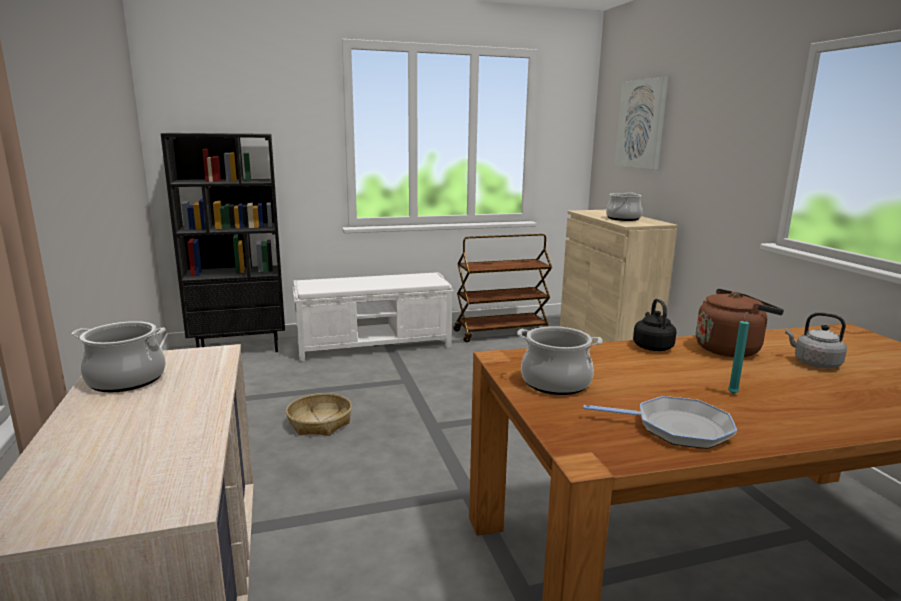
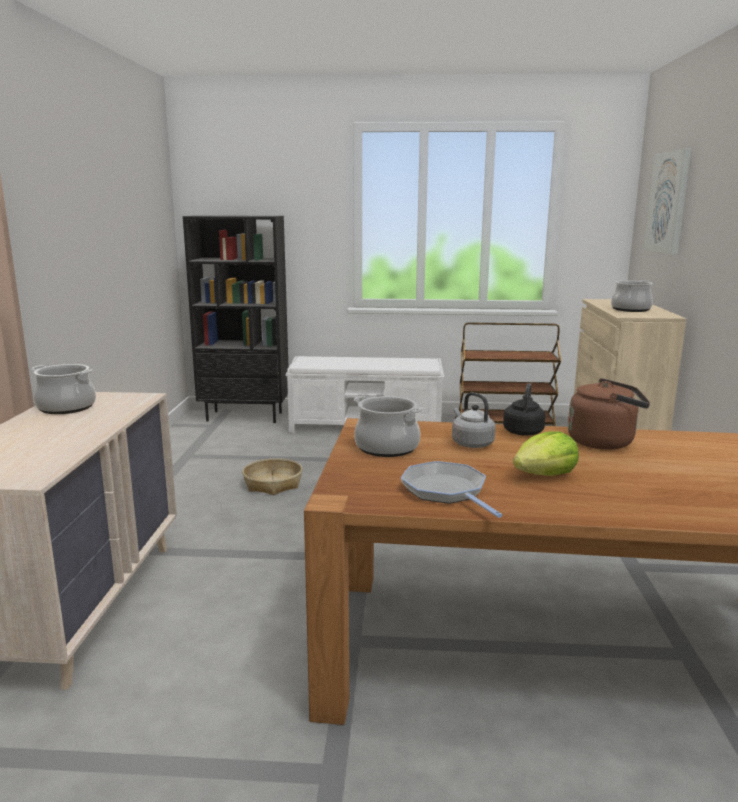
camera: 20 degrees right, 0 degrees up
frying pan [583,396,737,449] -> frying pan turned 150 degrees counterclockwise [401,461,503,518]
turquoise candle [728,312,749,394] -> lettuce [513,431,579,476]
grey kettle [785,312,847,368] -> grey kettle moved to [452,392,495,448]

